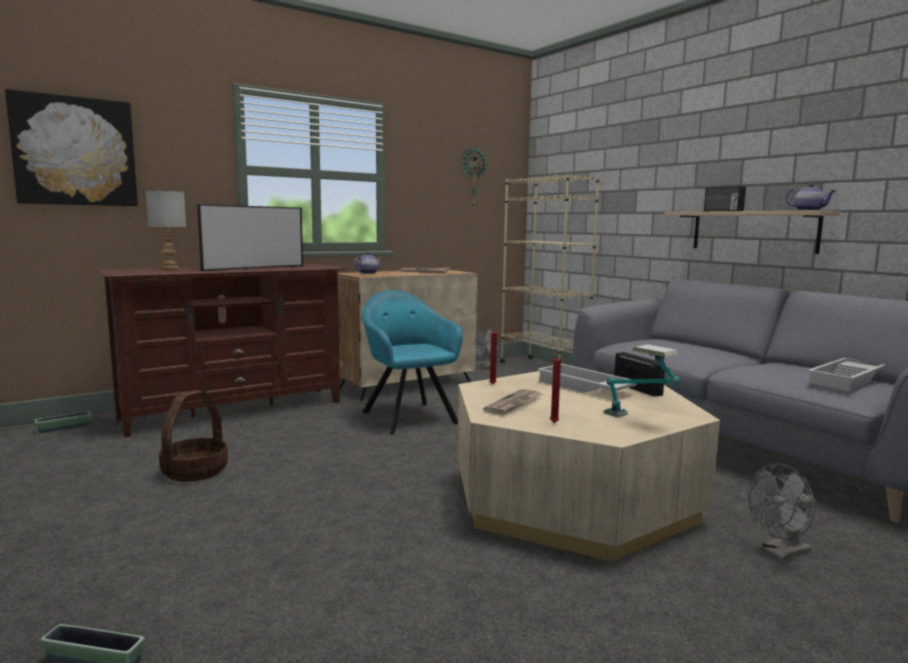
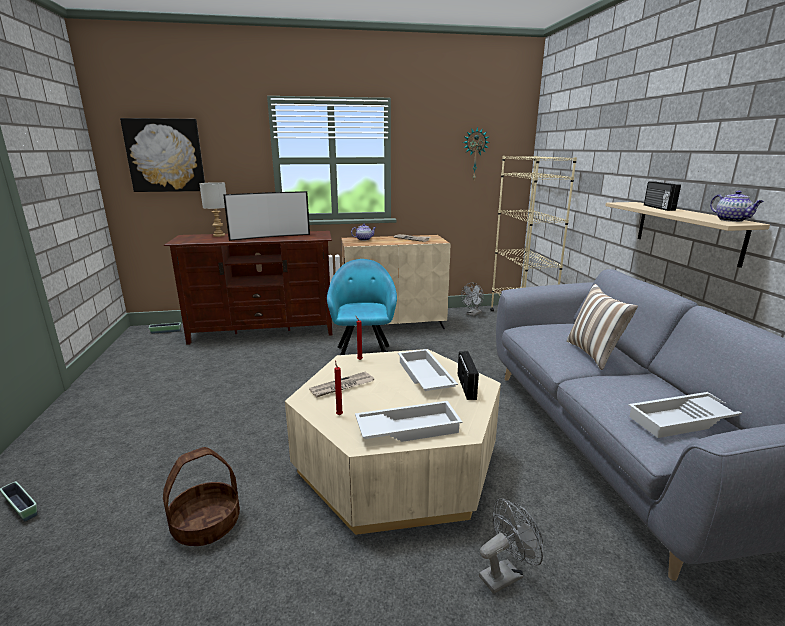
camera: 25 degrees right, 10 degrees up
basket [159,390,228,482] -> basket moved to [163,447,240,546]
table lamp [604,344,680,418] -> white tray [355,401,462,442]
grey fan [748,463,816,560] -> grey fan turned 150 degrees clockwise [479,498,543,594]
none -> pillow [567,284,638,370]

